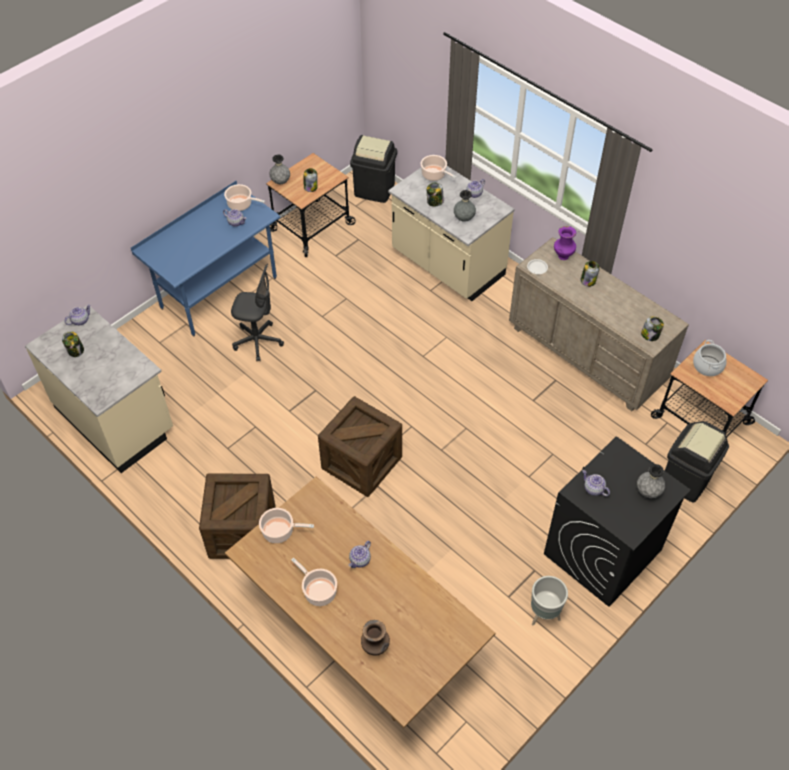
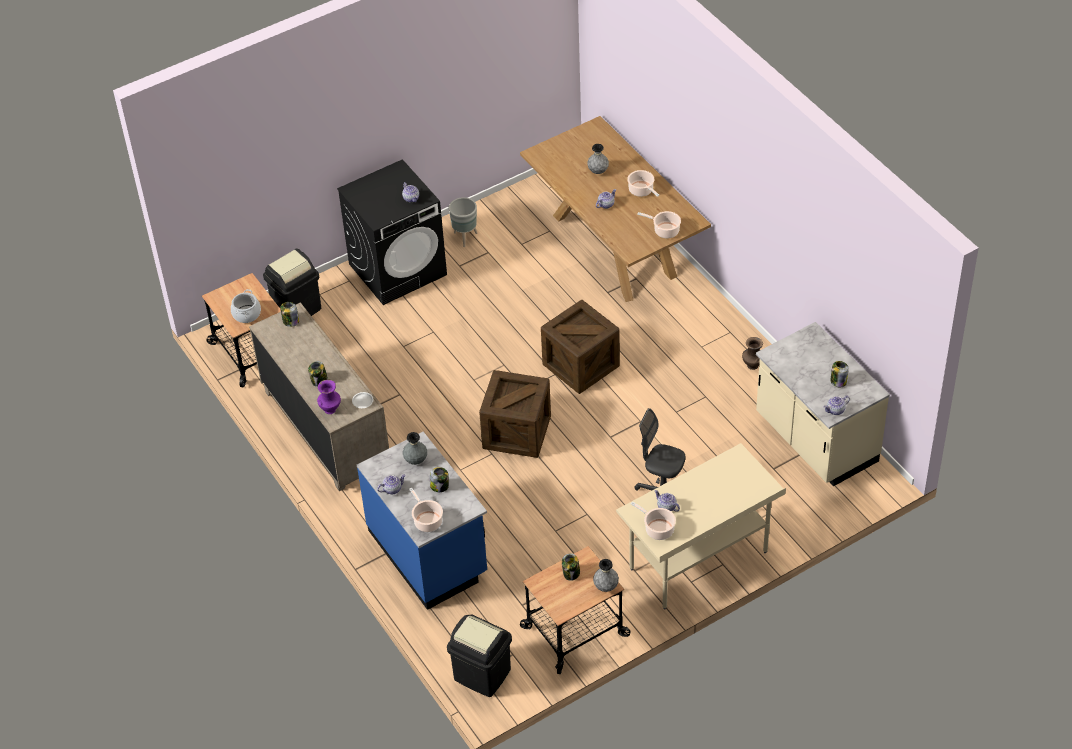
camera: 165 degrees left, 5 degrees down
blue desk [131,181,280,336] -> beige desk [616,443,786,610]
crate [199,474,275,559] -> crate moved to [479,370,551,458]
brown vase [361,620,390,655] -> brown vase moved to [742,337,763,370]
beige counter [388,166,515,301] -> blue counter [357,432,487,610]
grey vase [637,464,665,498] -> grey vase moved to [587,144,609,174]

